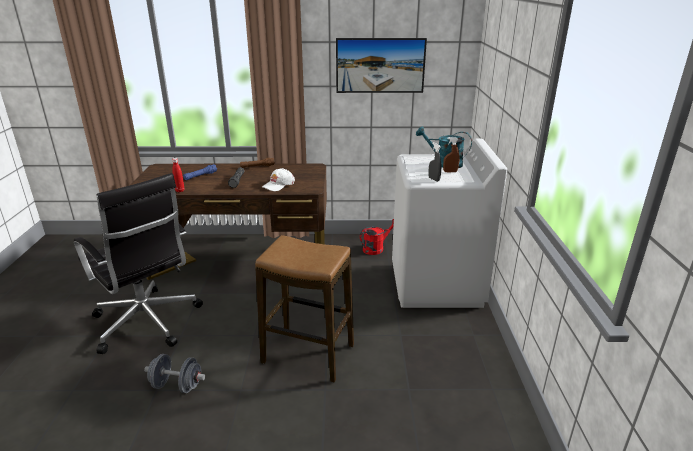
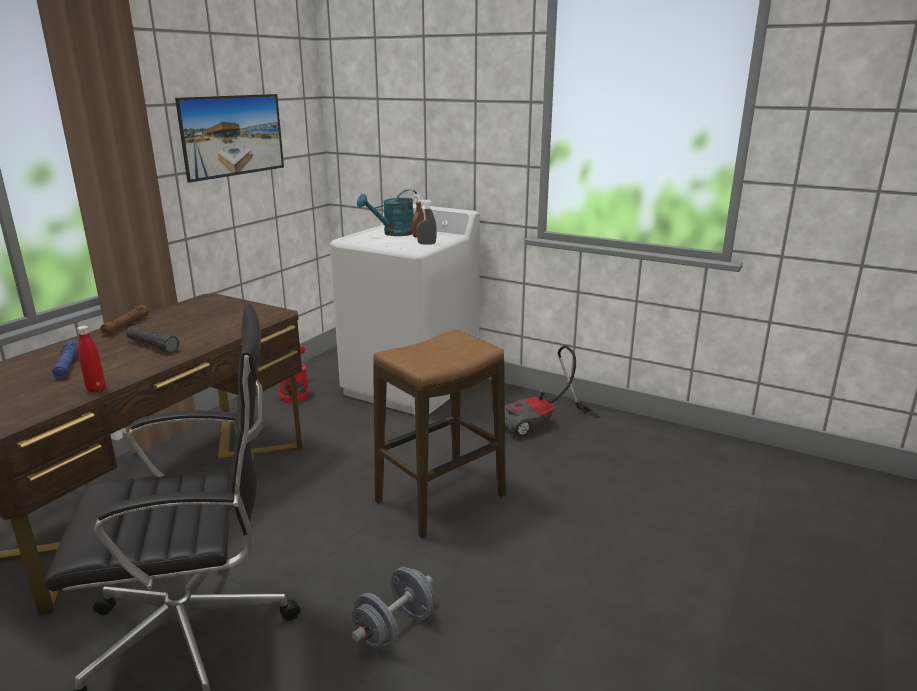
camera: 60 degrees left, 5 degrees down
white cap [262,168,295,191] -> none
none -> vacuum cleaner [505,345,601,437]

